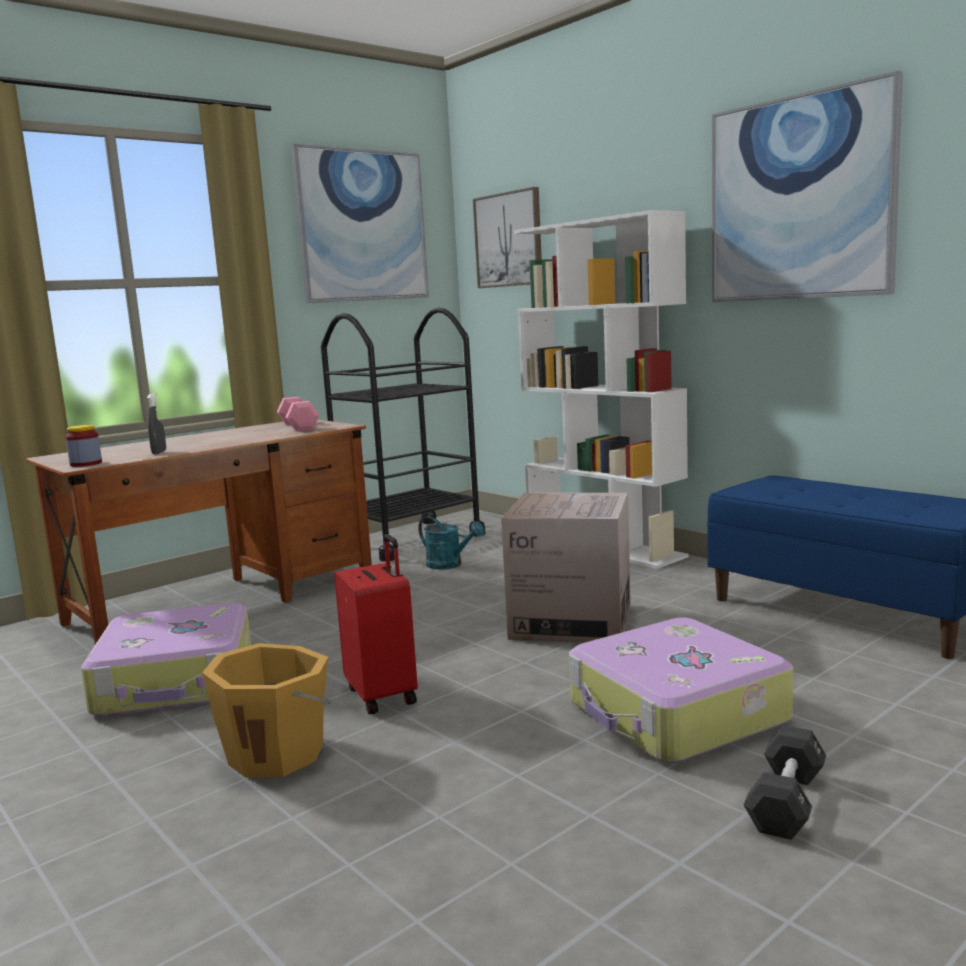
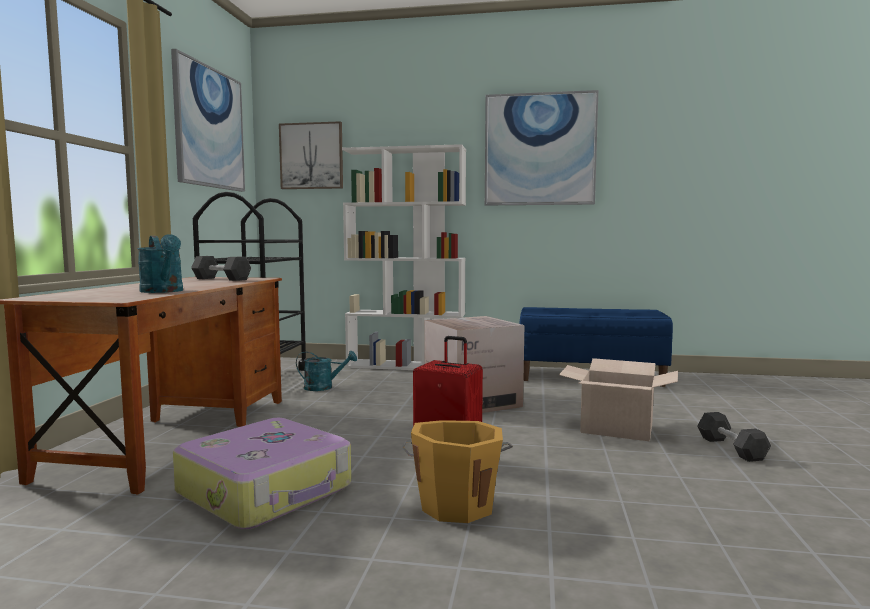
camera: 40 degrees left, 5 degrees down
jar [66,425,102,467] -> none
grey spray bottle [147,393,166,454] -> turquoise watering can [137,234,183,293]
pink dumbbell [277,397,319,431] -> black dumbbell [191,256,251,281]
suitcase [569,618,793,763] -> cardboard box [559,358,678,441]

